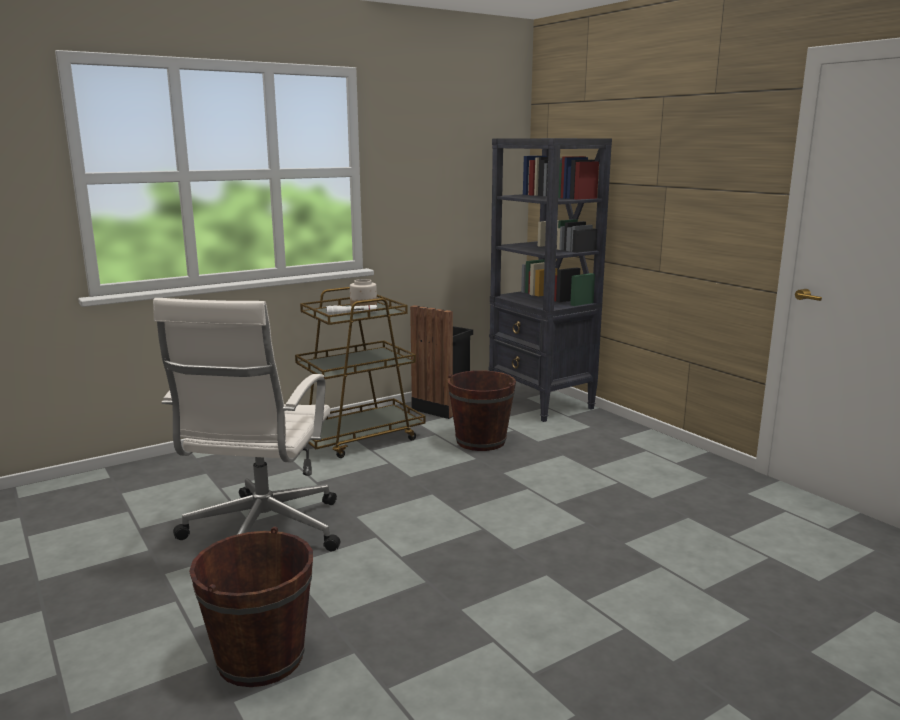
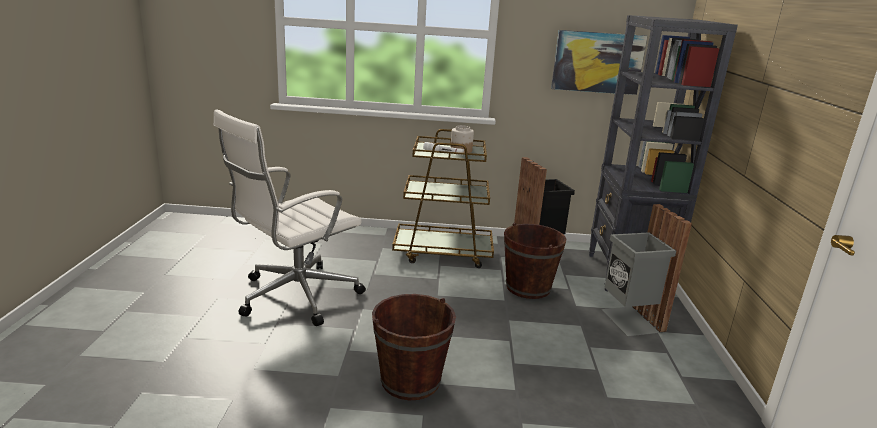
camera: 35 degrees right, 5 degrees up
brown bucket [189,527,313,687] -> brown bucket moved to [372,294,456,400]
none -> picture [551,30,647,95]
none -> grey trash can [601,204,692,336]

